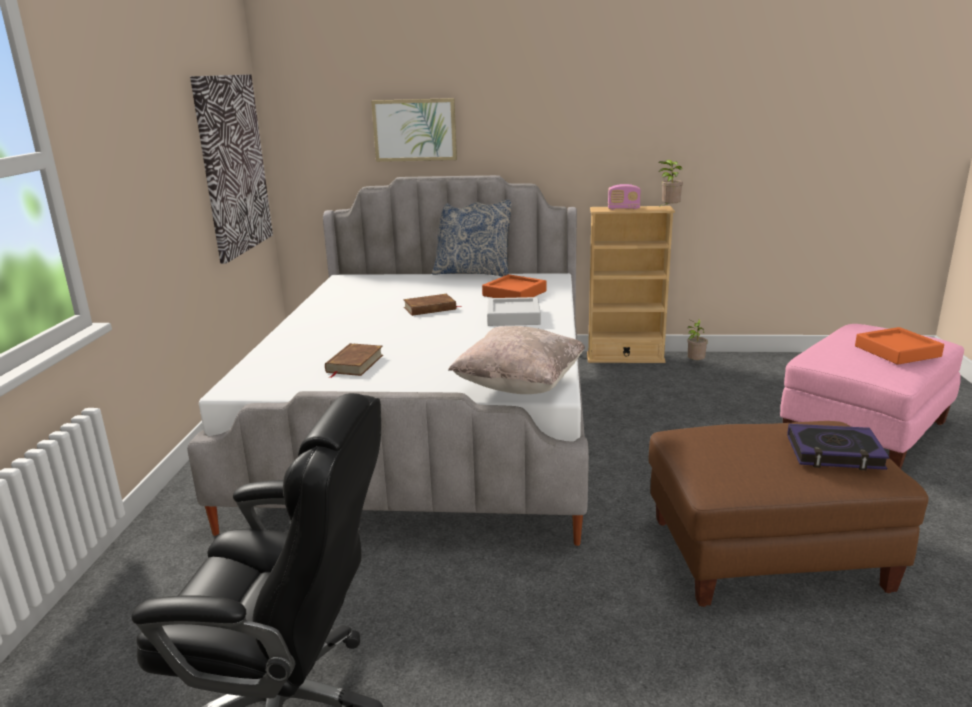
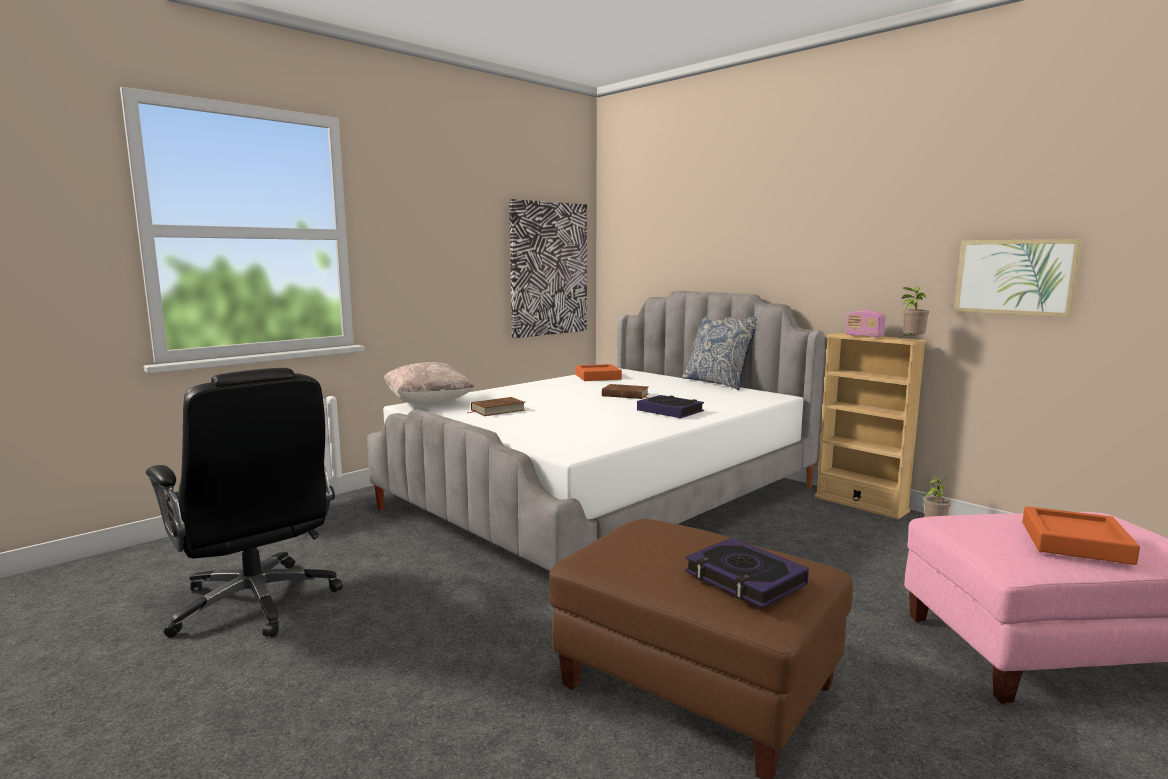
camera: 40 degrees right, 10 degrees down
picture [371,98,457,162] -> picture moved to [954,239,1082,317]
beige pillow [448,326,585,394] -> beige pillow moved to [384,362,475,405]
orange tray [482,274,546,298] -> orange tray moved to [575,364,622,381]
grey tray [487,297,541,326] -> book [637,395,704,418]

